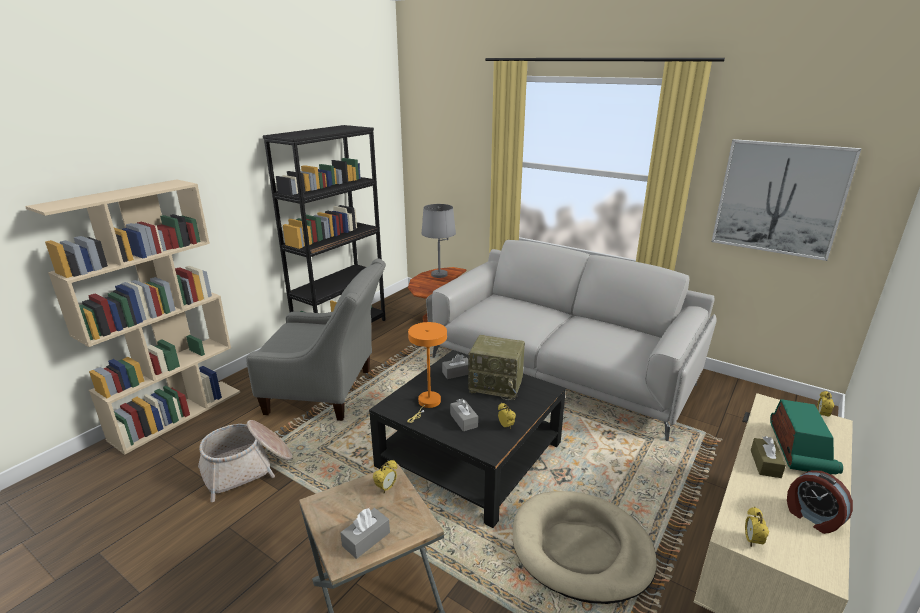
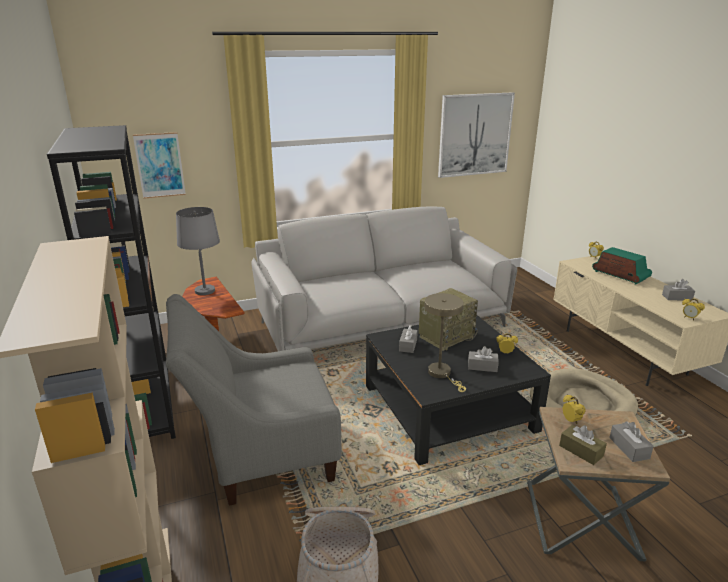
camera: 55 degrees left, 0 degrees up
grey armchair [246,258,386,421] -> grey armchair turned 150 degrees counterclockwise [166,294,342,506]
orange table lamp [407,322,447,423] -> beige table lamp [424,293,466,392]
brown tissue box [751,436,786,478] -> brown tissue box moved to [559,425,607,465]
alarm clock [787,470,853,534] -> grey tissue box [662,279,695,301]
none -> picture [133,132,186,199]

